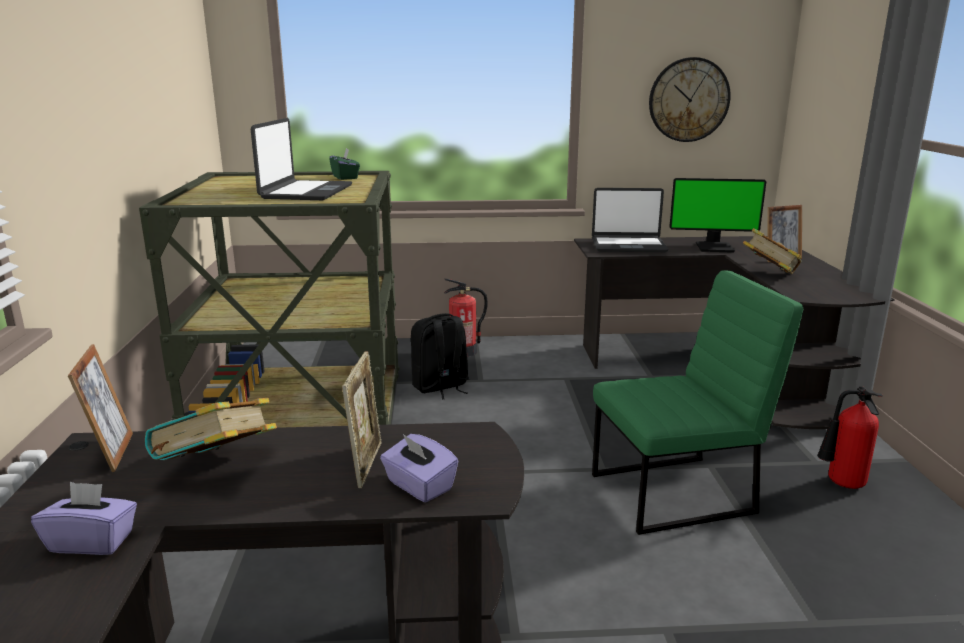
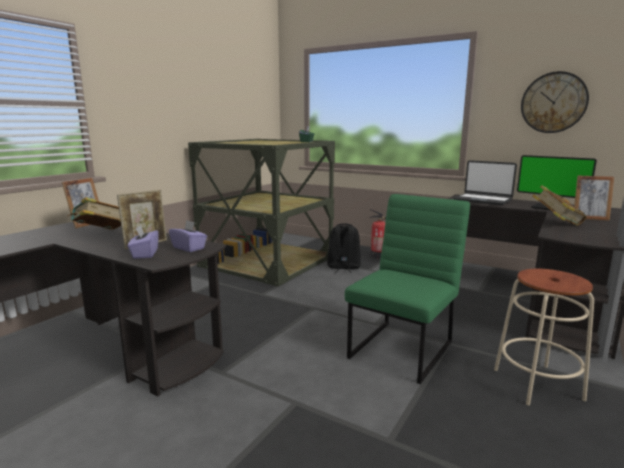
camera: 35 degrees right, 5 degrees down
purple tissue box [31,482,137,555] -> purple tissue box moved to [169,220,207,252]
laptop [251,118,352,200] -> none
green chair [592,270,803,535] -> green chair turned 75 degrees counterclockwise [345,194,470,384]
fire extinguisher [817,386,883,489] -> beige stool [494,269,594,406]

